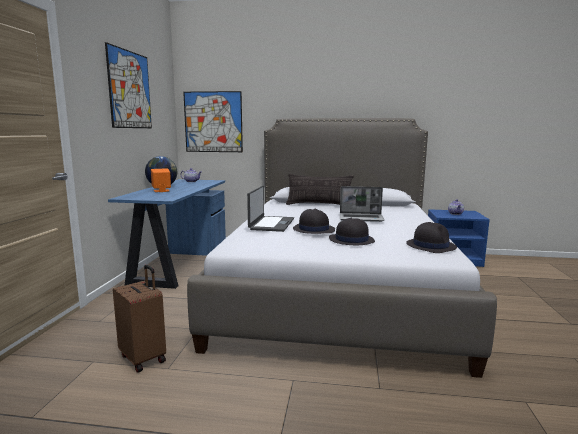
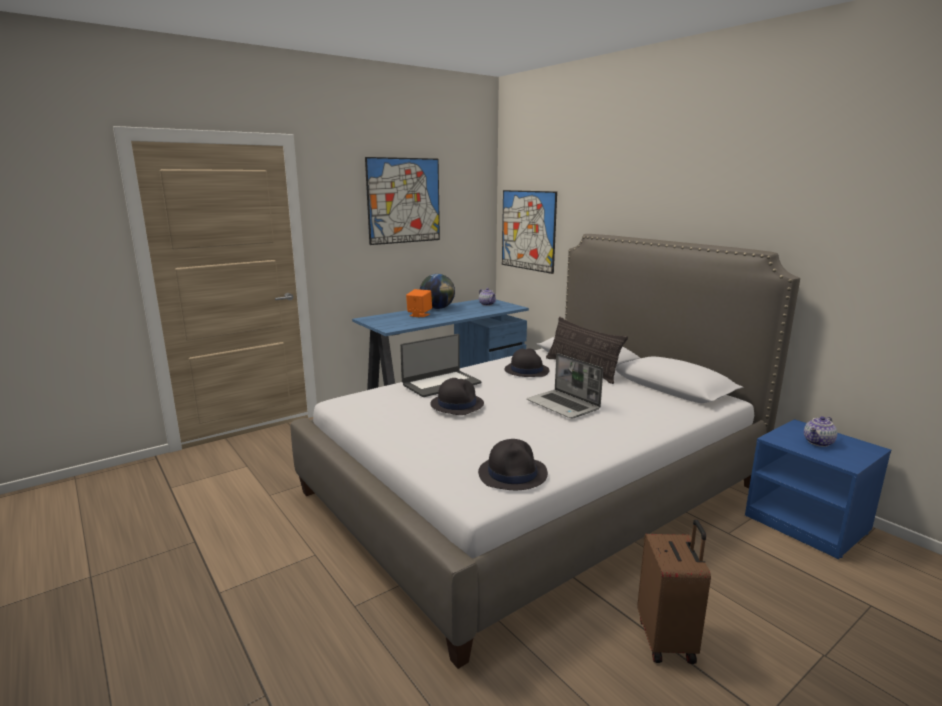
camera: 45 degrees right, 5 degrees up
brown suitcase [113,265,166,373] -> brown suitcase moved to [637,519,711,664]
black hat [329,218,375,245] -> black hat moved to [504,348,550,377]

